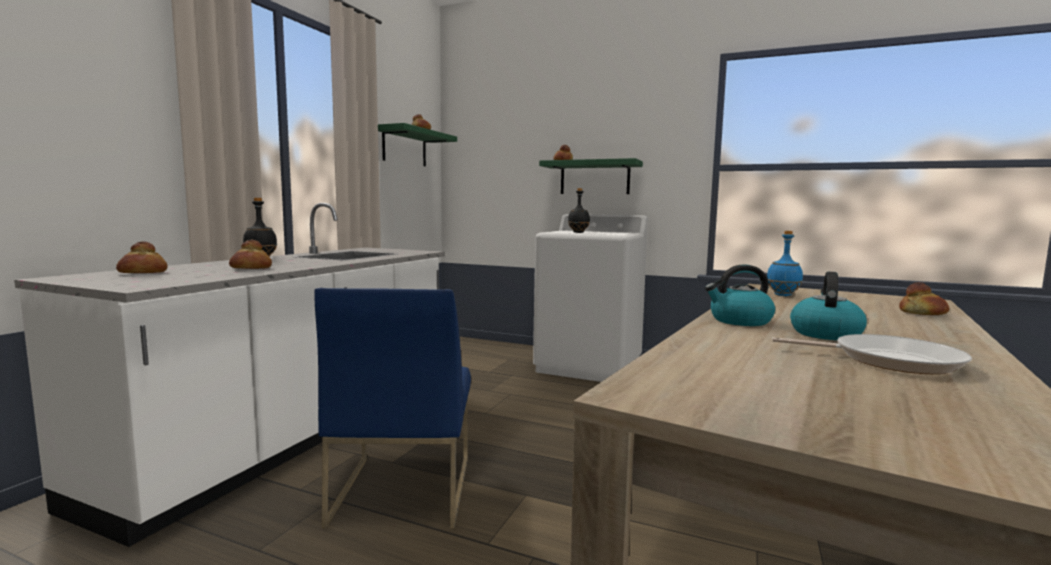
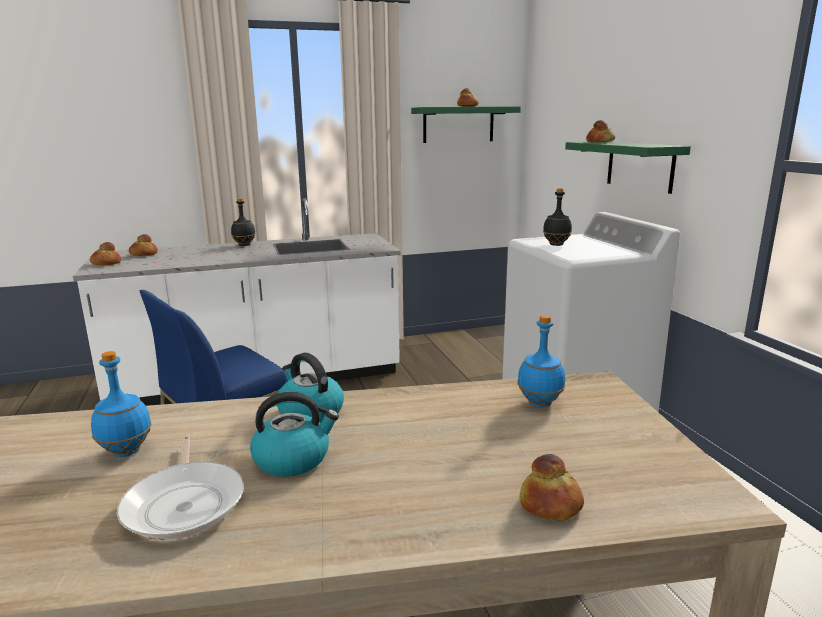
camera: 50 degrees right, 10 degrees up
bread [229,240,272,269] -> bread moved to [90,242,121,265]
none -> blue bottle [91,351,152,457]

